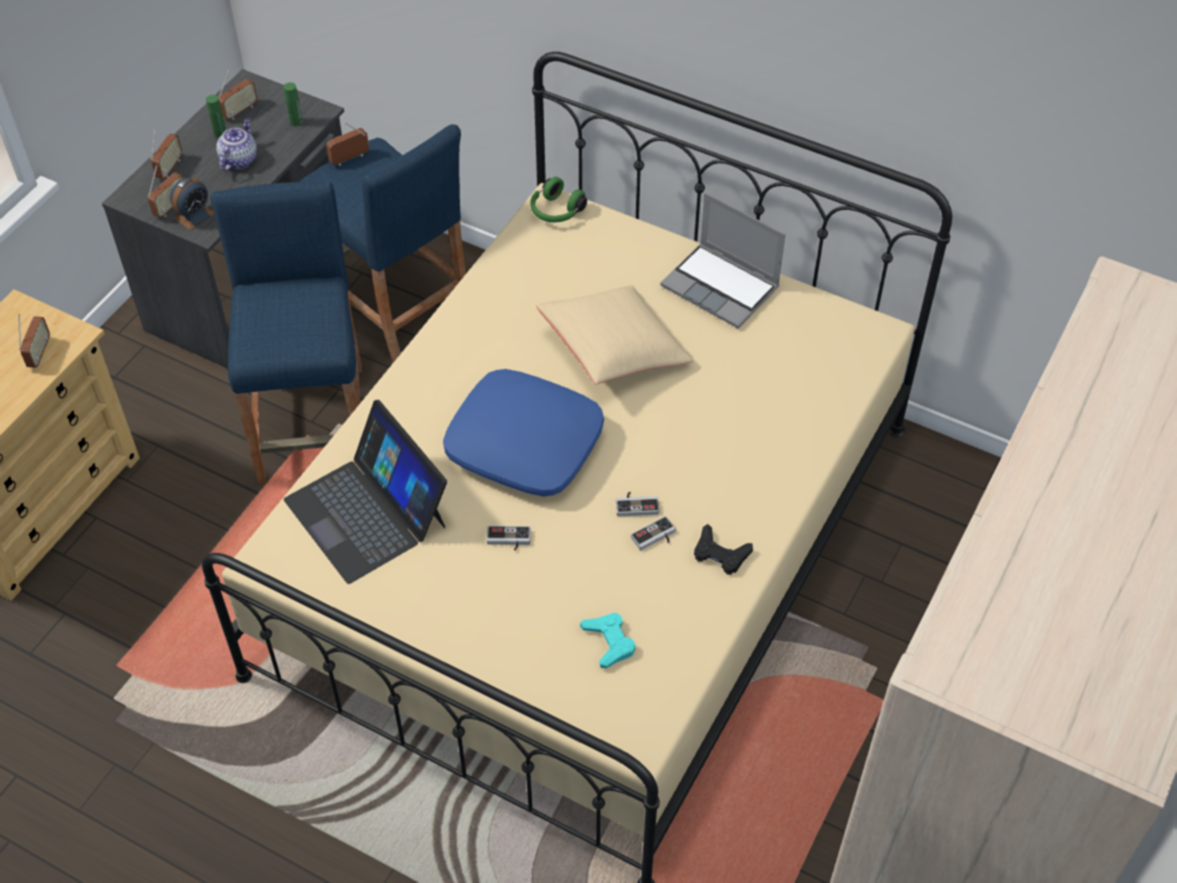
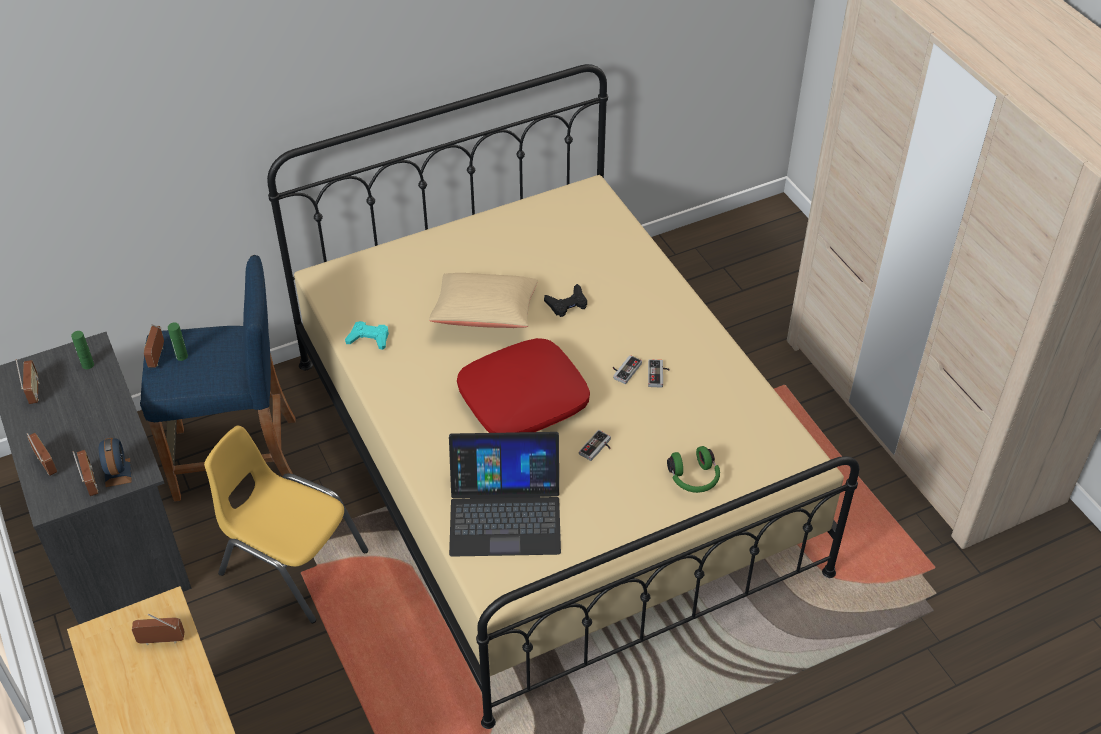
camera: 55 degrees left, 5 degrees down
radio [18,314,50,368] -> radio turned 45 degrees counterclockwise [132,614,185,645]
green bottle [206,95,226,139] -> green bottle moved to [168,323,188,361]
blue stool [210,182,362,484] -> yellow chair [204,426,368,623]
teapot [216,118,257,171] -> none
blue pillow [443,369,604,497] -> red pillow [457,338,590,433]
green headphones [530,177,587,222] -> green headphones moved to [667,446,720,493]
turquoise game controller [580,613,635,669] -> turquoise game controller moved to [345,321,389,350]
laptop [660,193,785,328] -> none
black game controller [694,524,753,575] -> black game controller moved to [544,284,587,317]

